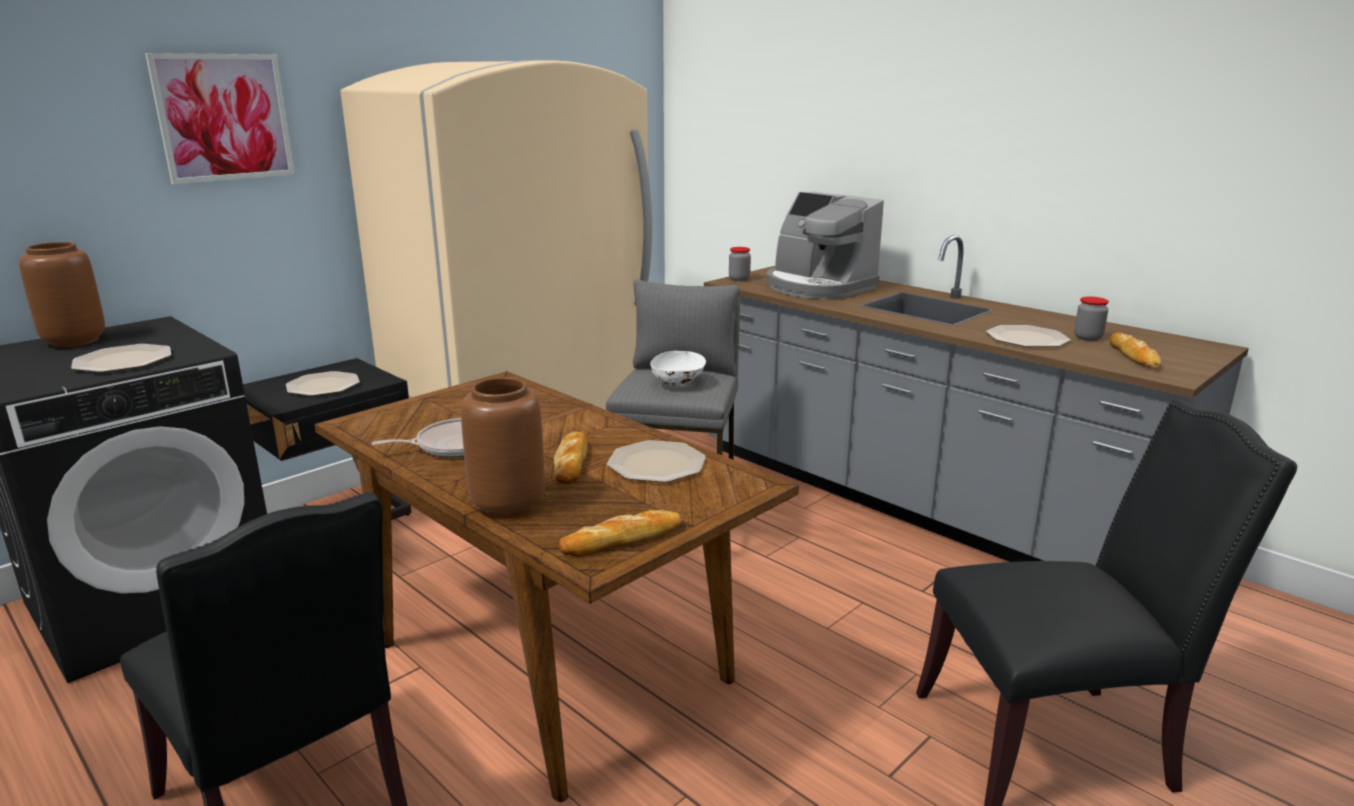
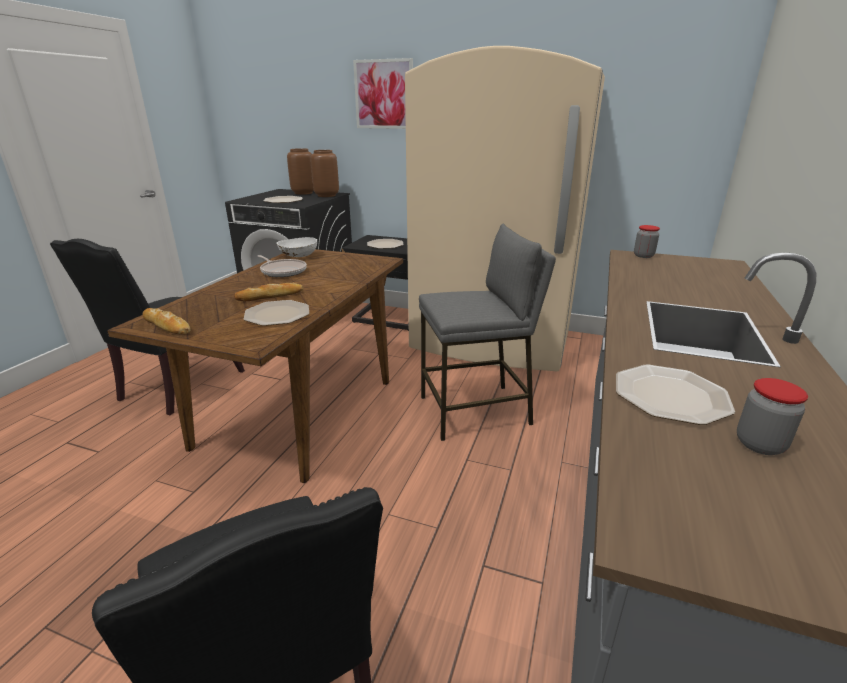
camera: 65 degrees right, 5 degrees up
brown vase [461,377,545,517] -> brown vase moved to [310,150,339,197]
white bowl [650,351,706,386] -> white bowl moved to [276,237,317,257]
coffee machine [766,192,884,299] -> none
bread [1110,333,1162,369] -> none

